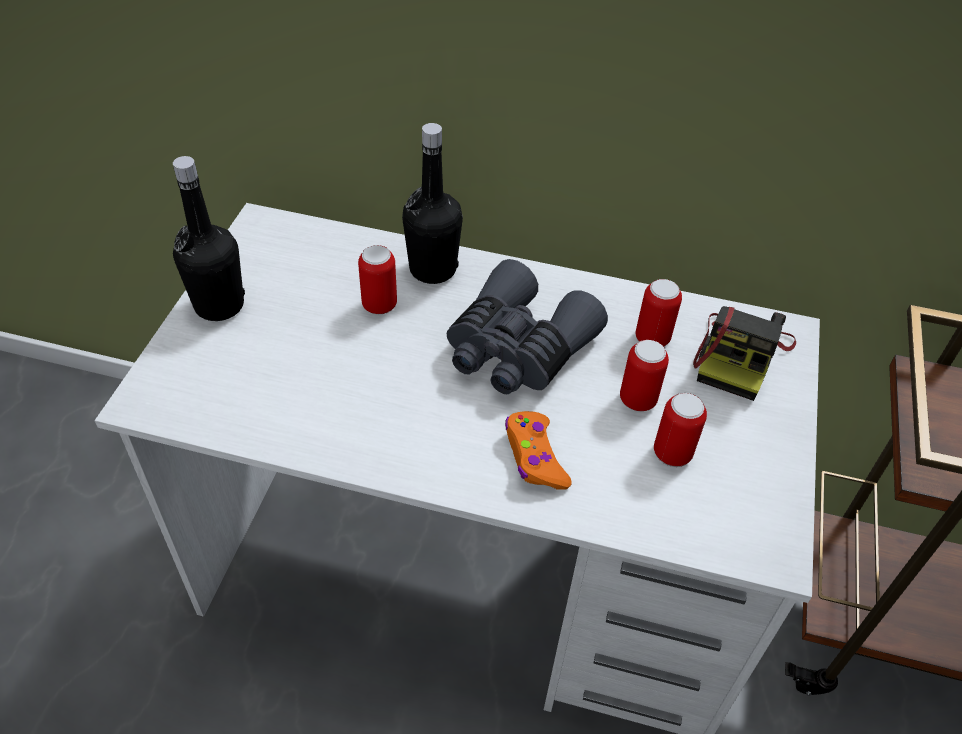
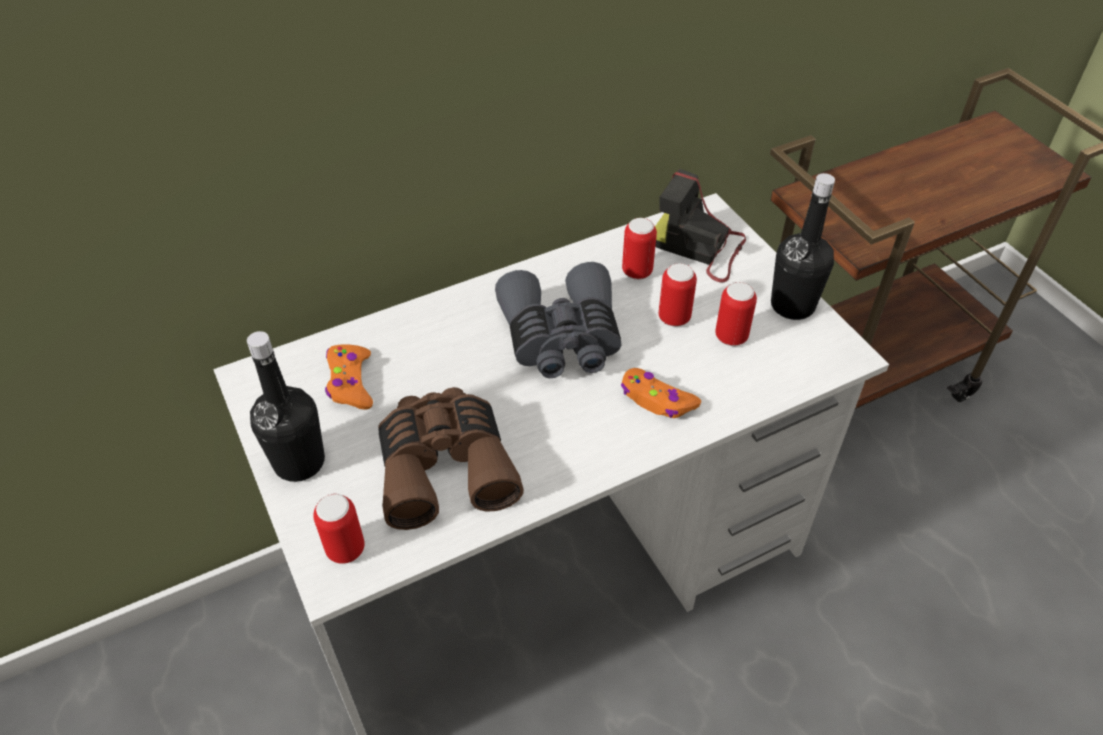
camera: 40 degrees left, 0 degrees up
can [358,245,397,314] -> can moved to [313,494,365,564]
black bottle [402,123,463,284] -> black bottle moved to [771,173,835,320]
camera [693,306,796,401] -> camera turned 135 degrees clockwise [655,169,746,282]
none -> orange game controller [325,344,373,409]
none -> brown binoculars [378,387,524,530]

